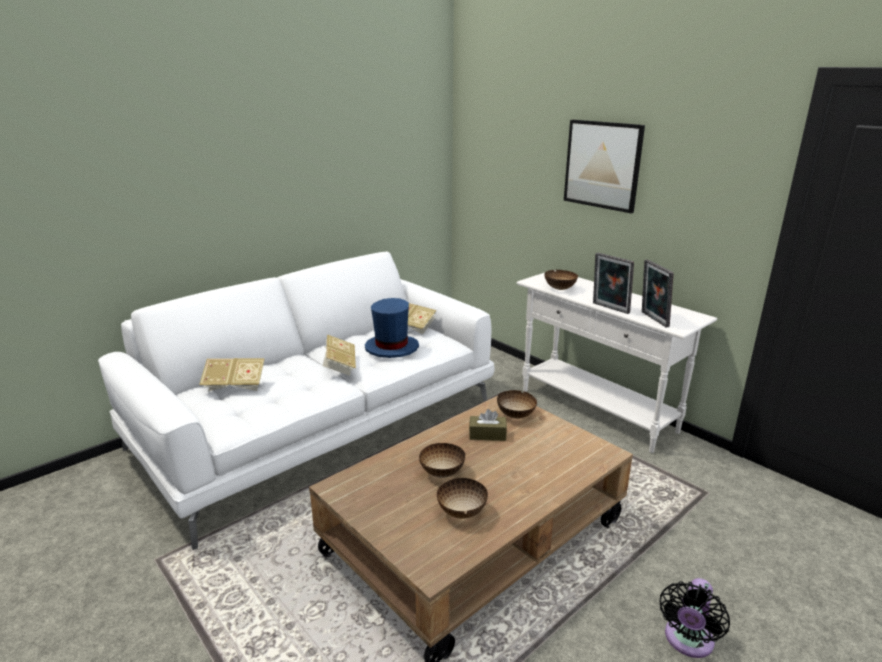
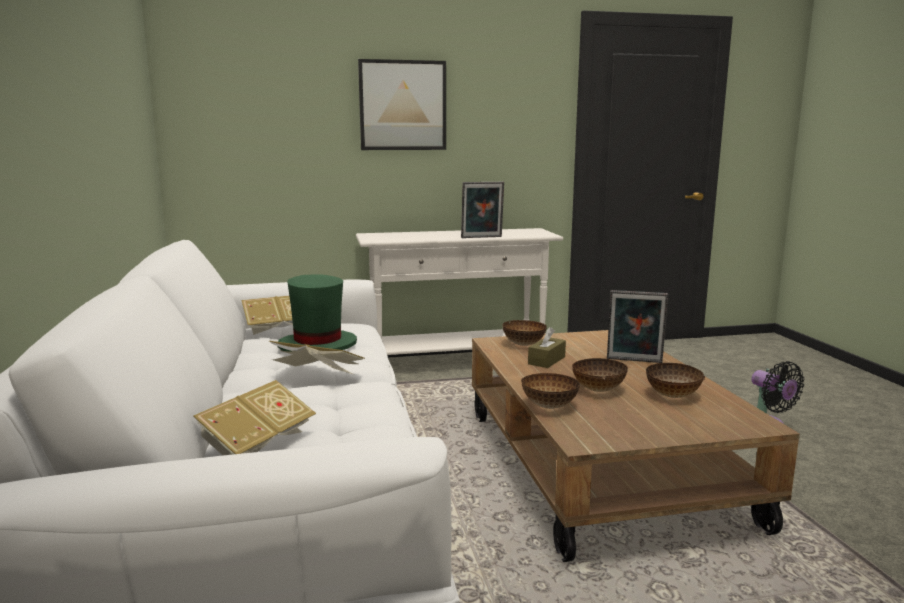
camera: 60 degrees left, 10 degrees down
blue hat [365,298,419,358] -> green hat [277,275,357,351]
bowl [544,270,578,290] -> bowl moved to [521,373,580,409]
picture frame [642,260,674,328] -> picture frame moved to [607,290,668,363]

